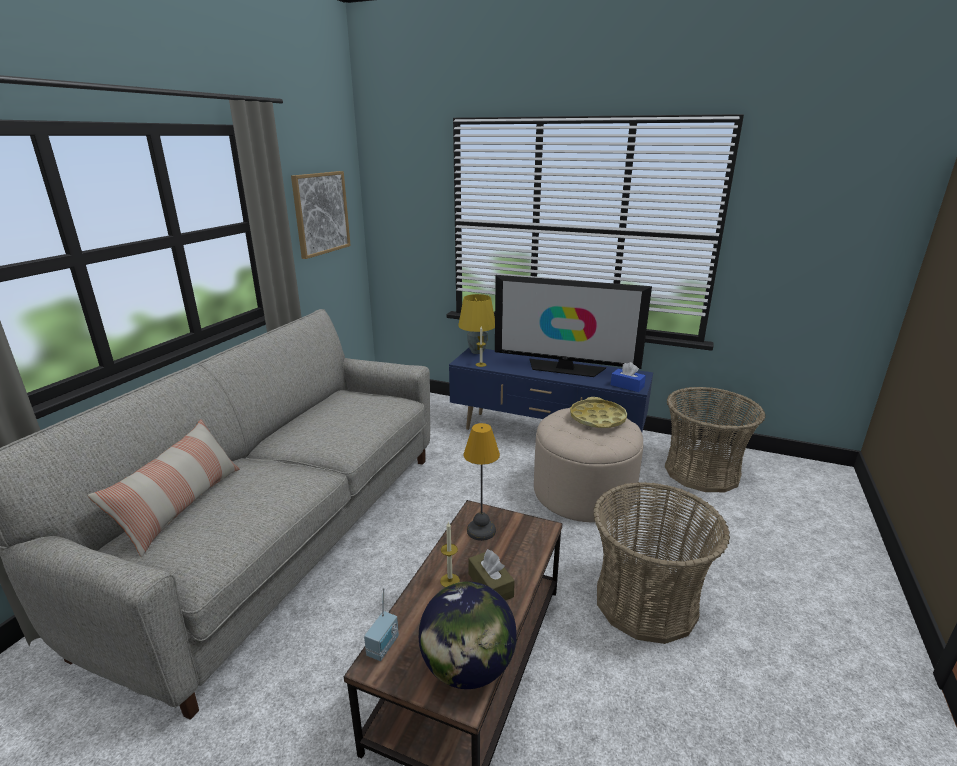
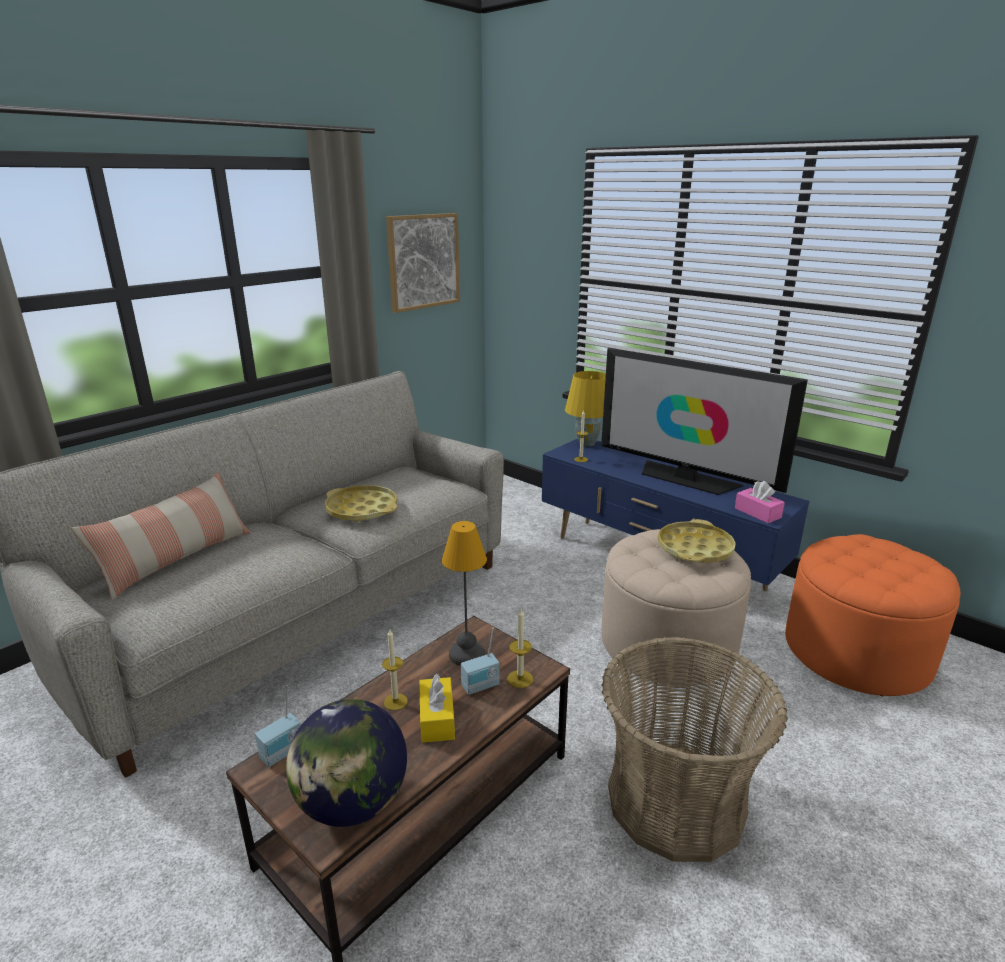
camera: 20 degrees right, 0 degrees up
brown tissue box [468,549,515,601] -> yellow tissue box [419,674,455,743]
blue tissue box [611,362,646,392] -> pink tissue box [735,481,785,523]
basket [665,387,766,492] -> orange ottoman [785,534,960,696]
none -> yellow tray [325,485,397,522]
none -> radio [461,628,500,695]
none -> candle [507,609,533,688]

